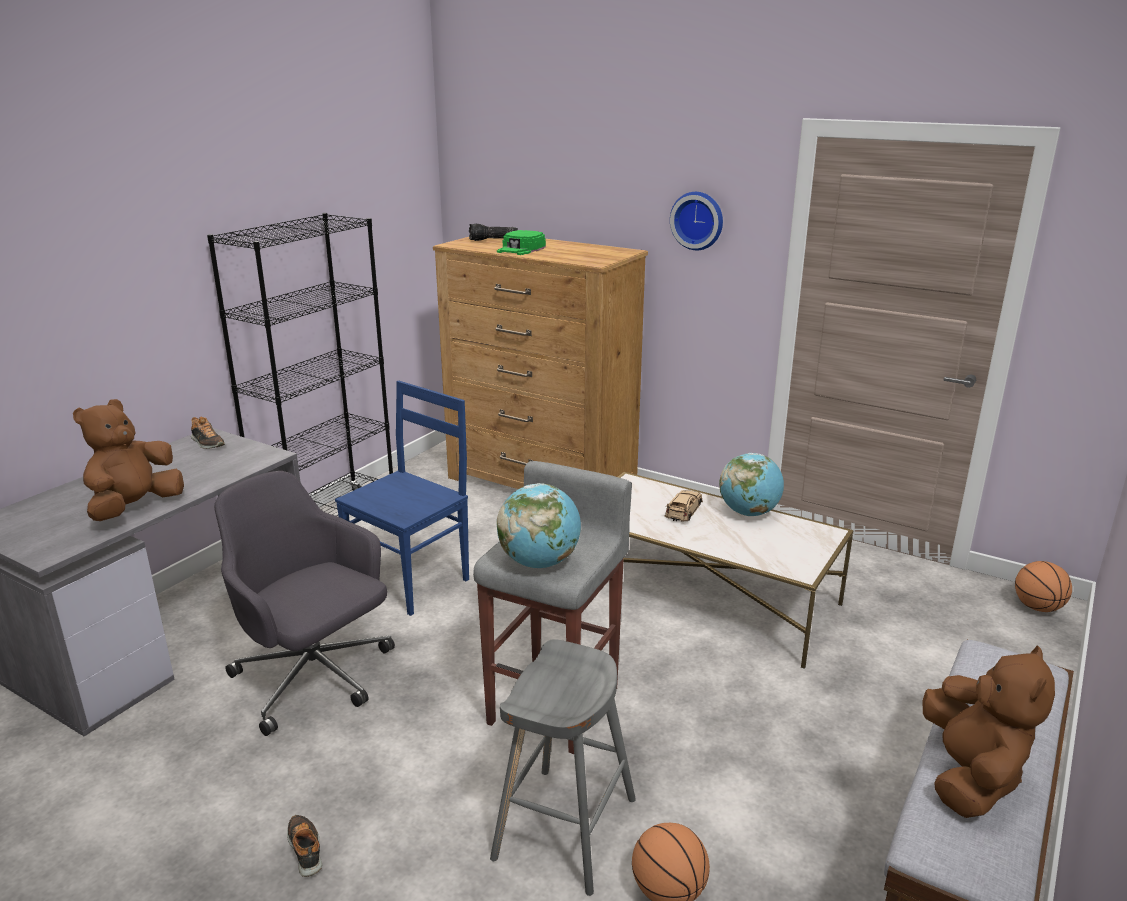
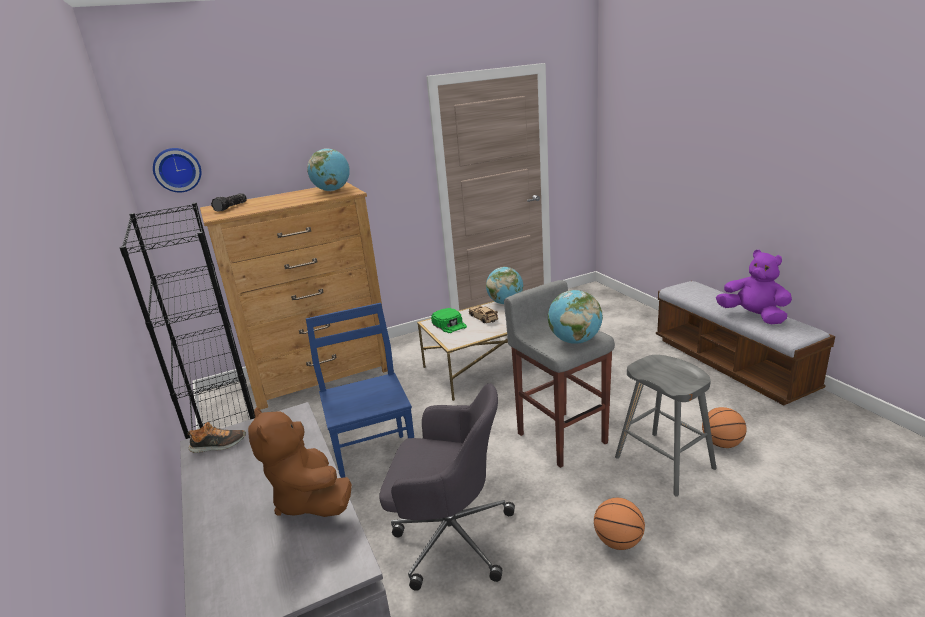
camera: 55 degrees left, 0 degrees up
grey office chair [214,471,395,736] -> grey office chair turned 150 degrees counterclockwise [379,383,515,591]
shoe [287,815,322,877] -> none
green cap [497,230,546,255] -> green cap moved to [431,308,467,333]
wall clock [670,192,723,250] -> wall clock moved to [153,148,201,193]
brown plush toy [922,646,1055,818] -> purple plush toy [716,250,792,324]
basketball [1015,561,1072,612] -> basketball moved to [594,498,645,550]
none -> globe [307,148,350,191]

